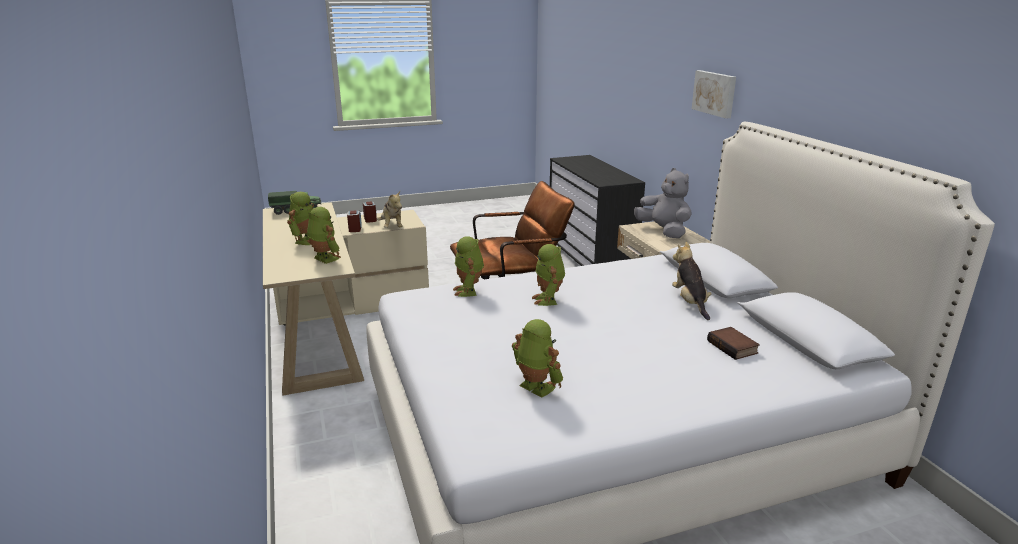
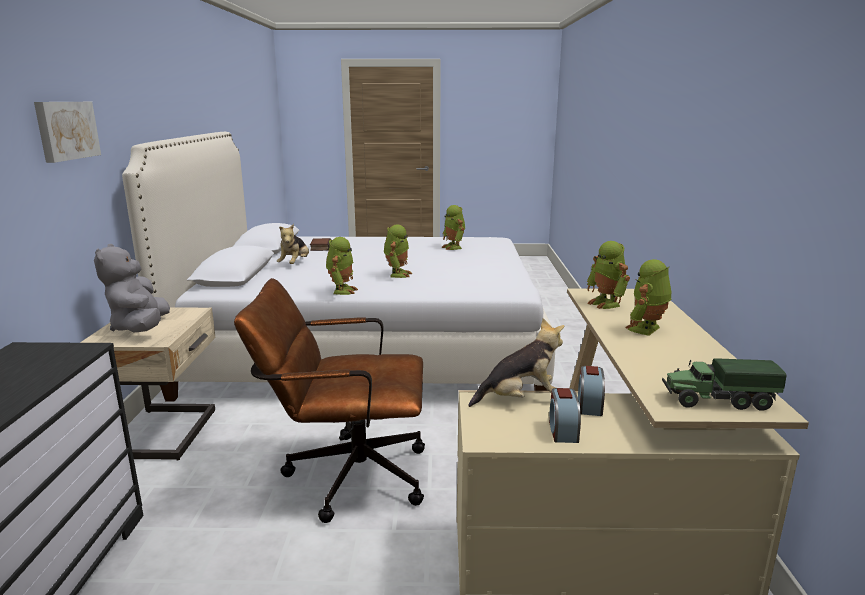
camera: 160 degrees left, 5 degrees down
plush toy [377,191,403,228] -> plush toy turned 75 degrees clockwise [468,318,564,407]
toy robot [453,236,484,297] -> toy robot moved to [326,237,358,295]

